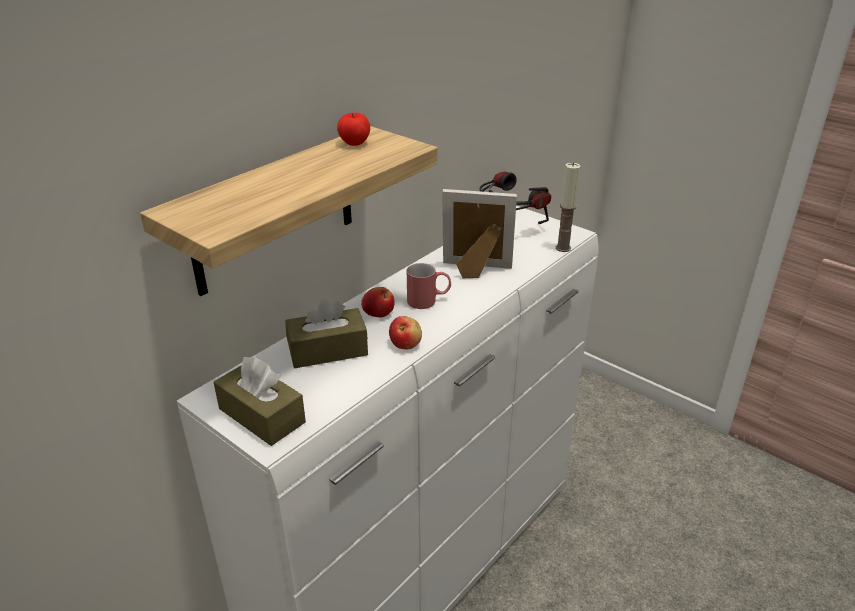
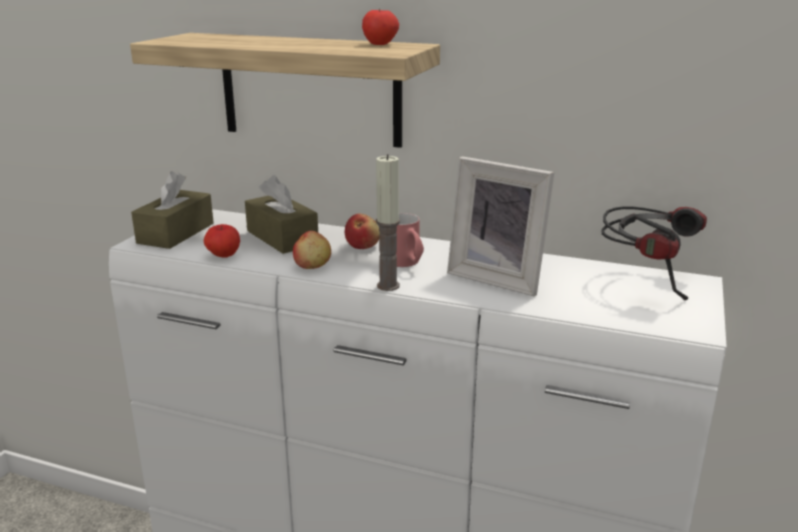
camera: 70 degrees right, 10 degrees down
picture frame [442,189,517,278] -> picture frame turned 135 degrees clockwise [447,157,555,296]
candle [556,163,581,252] -> candle moved to [376,154,400,291]
none -> apple [204,224,240,258]

